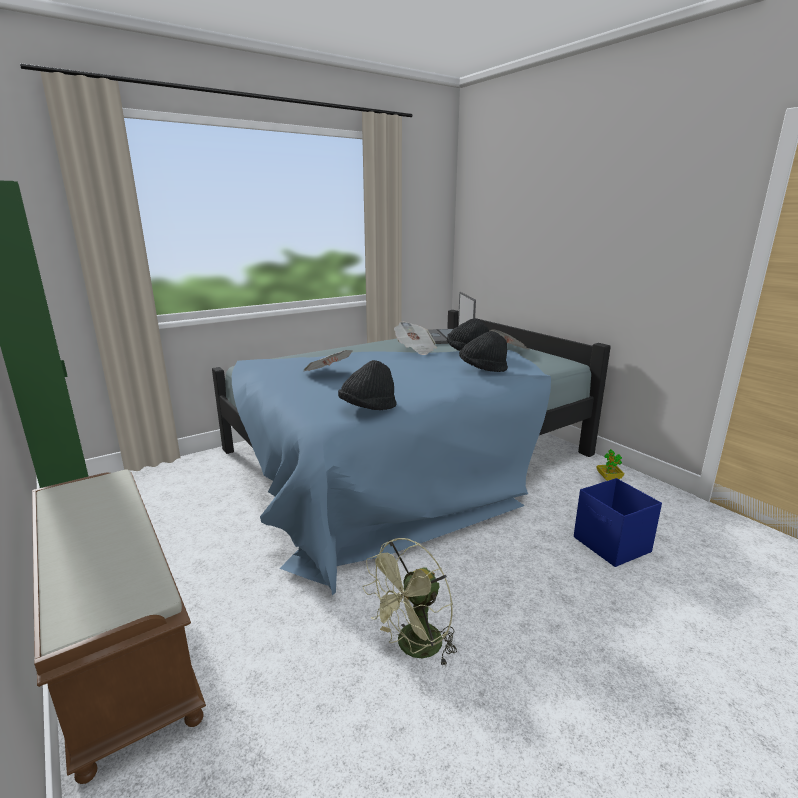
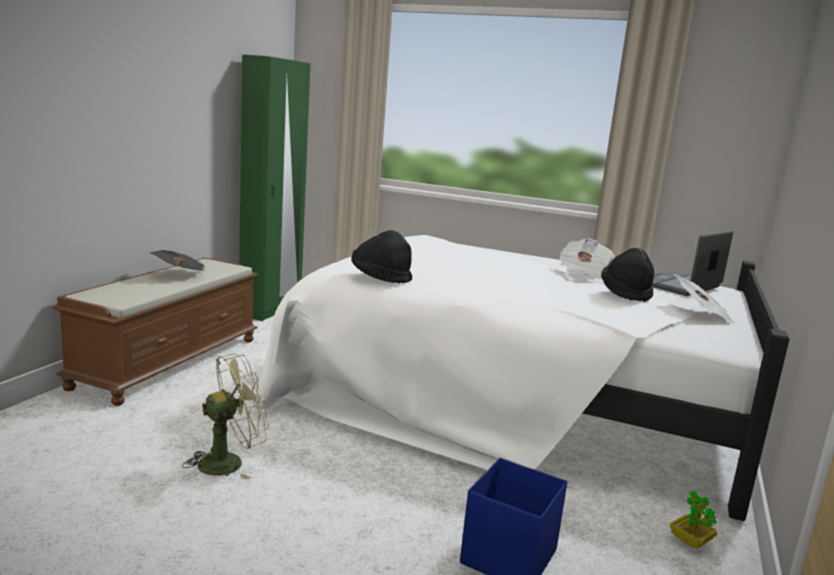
camera: 55 degrees right, 5 degrees down
blue bed [212,310,611,596] -> white bed [255,235,790,521]
newspaper [304,350,353,371] -> newspaper moved to [150,250,205,271]
green fan [363,538,457,666] -> green fan turned 135 degrees clockwise [182,353,269,480]
black hat [459,331,508,372] -> none

